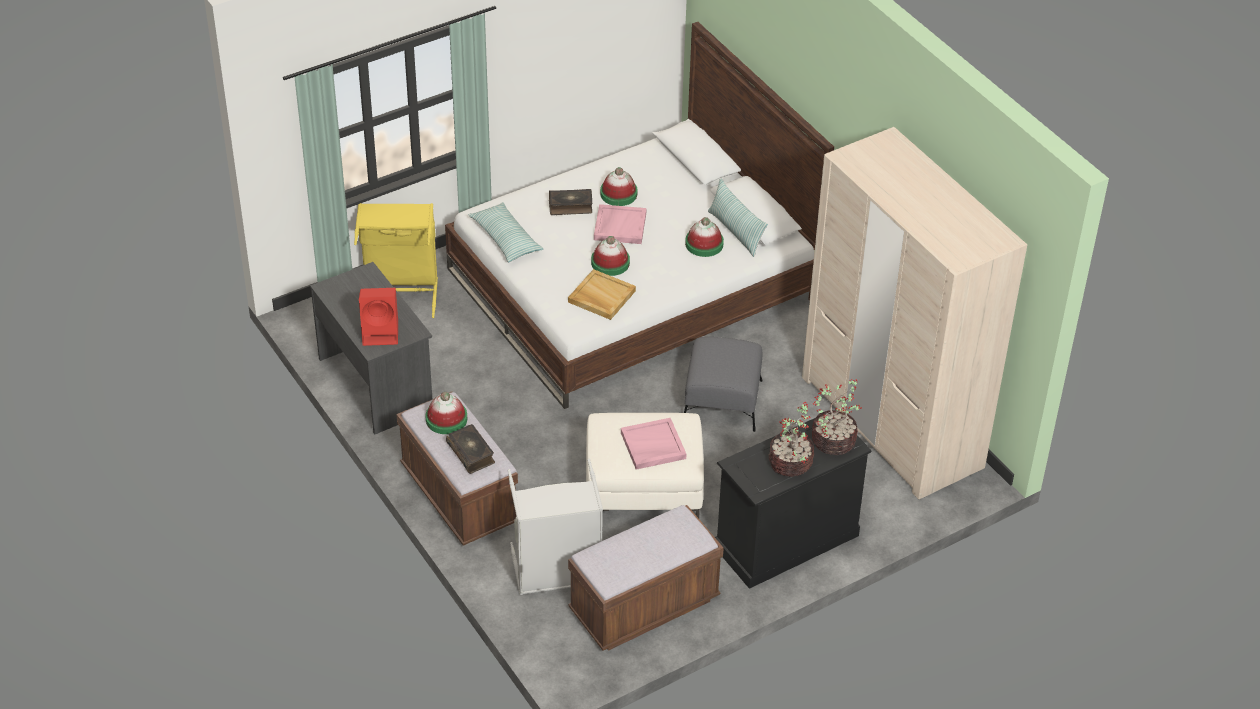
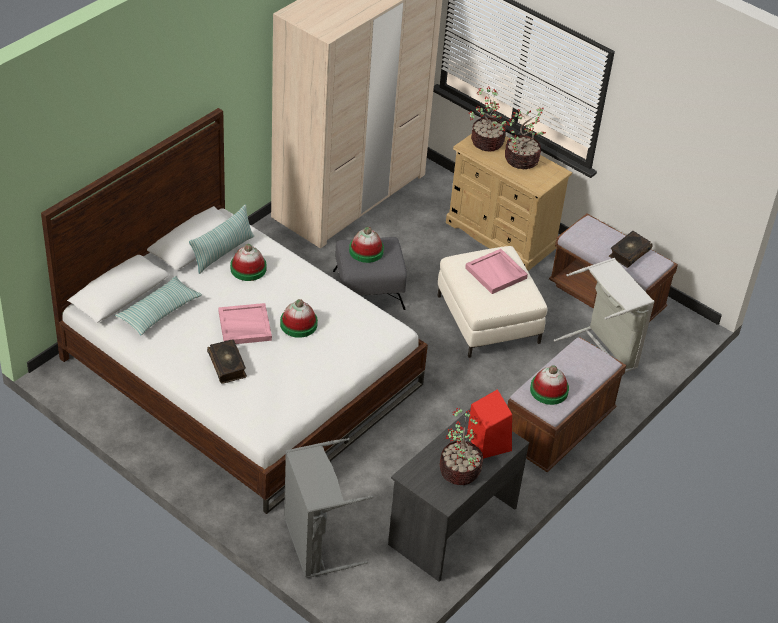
camera: 110 degrees left, 0 degrees up
yellow laundry basket [354,203,438,318] -> grey laundry basket [284,438,373,578]
book [446,424,495,474] -> book moved to [609,231,652,268]
pillow [468,202,543,262] -> pillow moved to [115,276,202,335]
beige tray [568,269,636,320] -> none
hat [600,167,638,206] -> hat moved to [349,227,384,263]
black dresser [715,412,871,589] -> beige dresser [446,134,572,271]
none -> potted plant [440,408,483,485]

